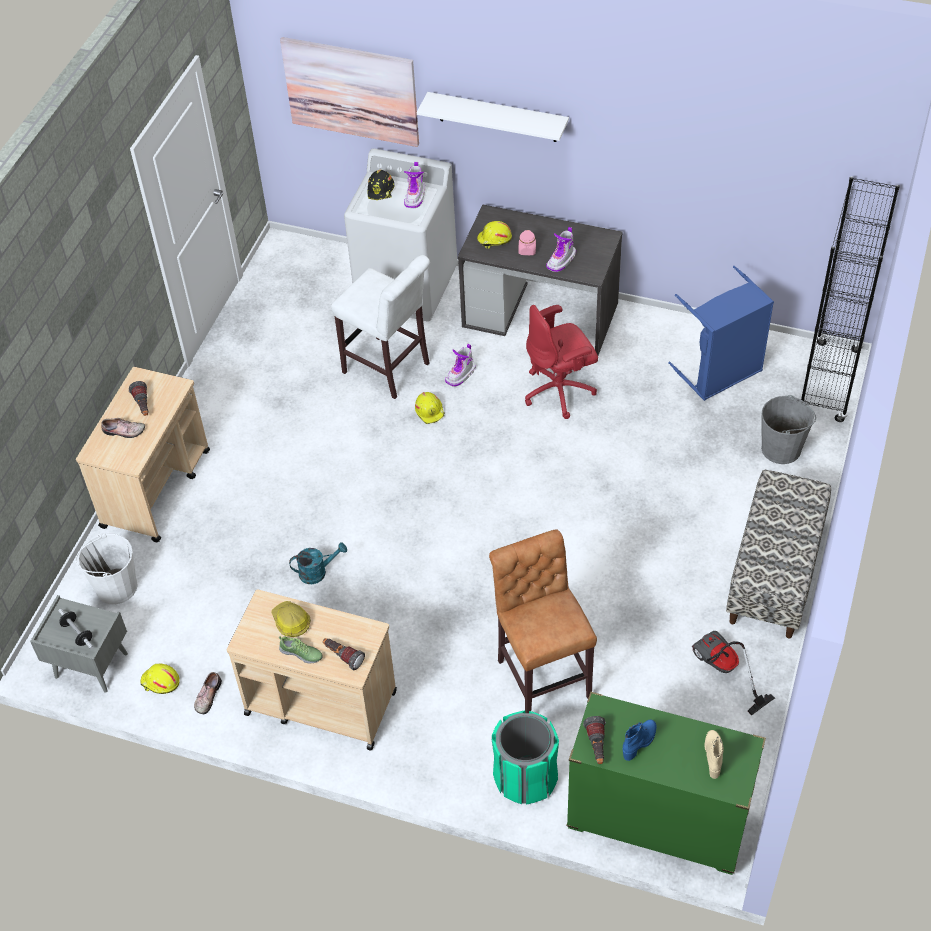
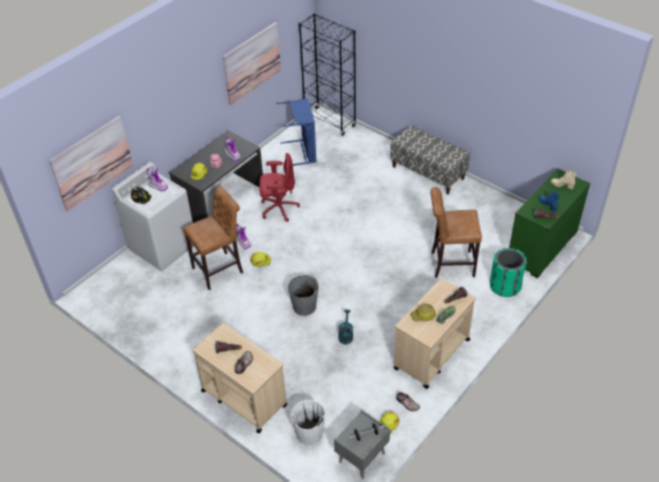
camera: 70 degrees left, 5 degrees down
white stool [331,255,430,399] -> brown stool [183,186,243,290]
white shelf [417,92,569,142] -> none
red office chair [525,305,598,419] -> red office chair turned 90 degrees counterclockwise [259,153,300,222]
vacuum cleaner [692,631,775,716] -> none
grey bucket [761,395,816,464] -> grey bucket moved to [288,275,318,316]
none -> picture [223,22,281,105]

